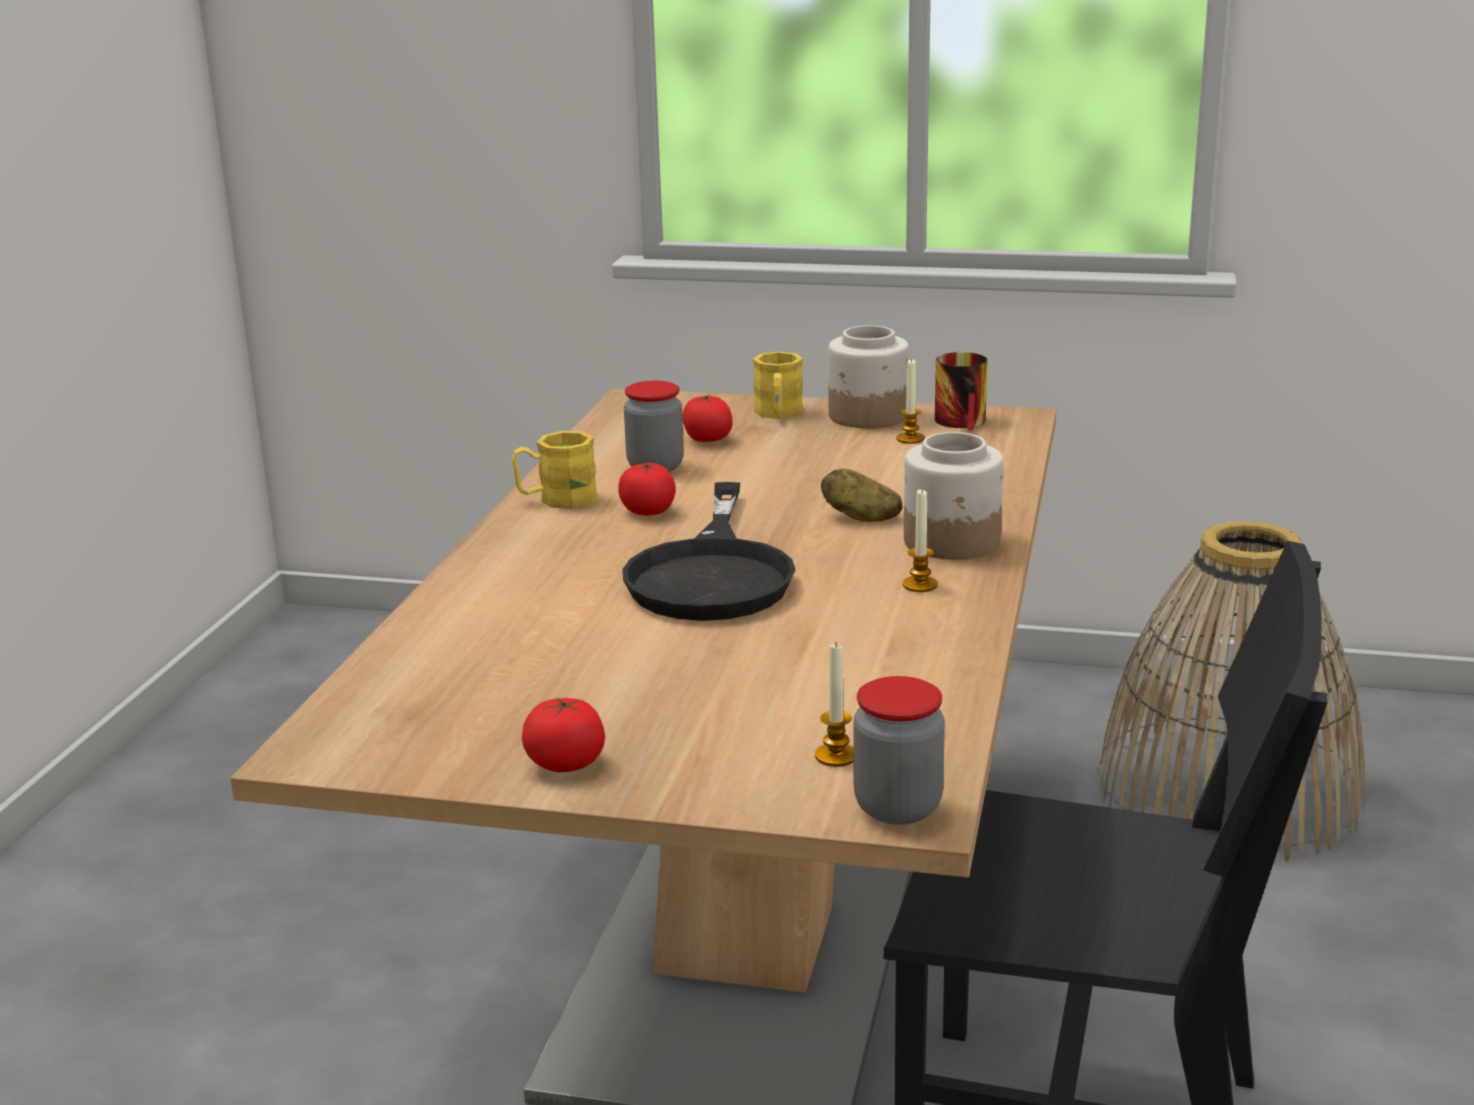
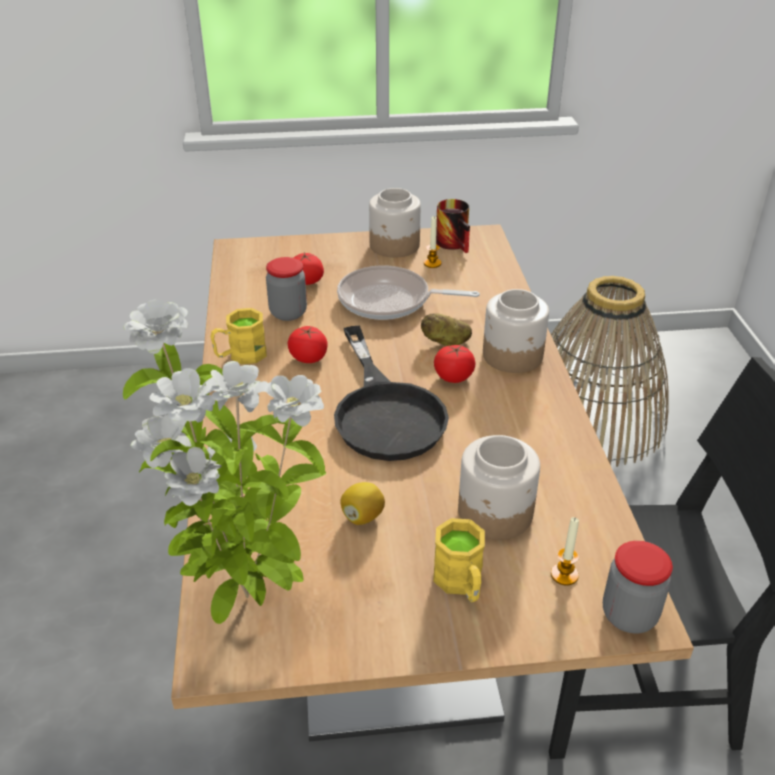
camera: 20 degrees left, 15 degrees up
tomato [522,698,605,772] -> tomato moved to [434,345,476,383]
yellow mug [753,351,803,419] -> yellow mug moved to [433,518,485,602]
candle [903,490,938,592] -> none
none -> potted plant [123,300,326,624]
none -> frying pan [337,265,480,320]
none -> lemon [340,482,385,525]
none -> jar [458,435,540,540]

